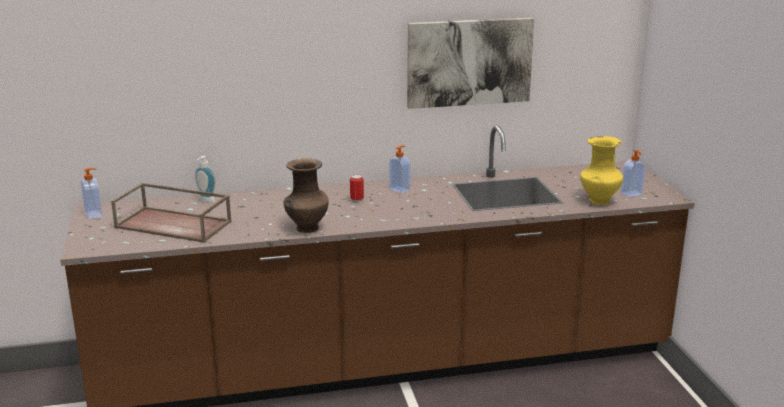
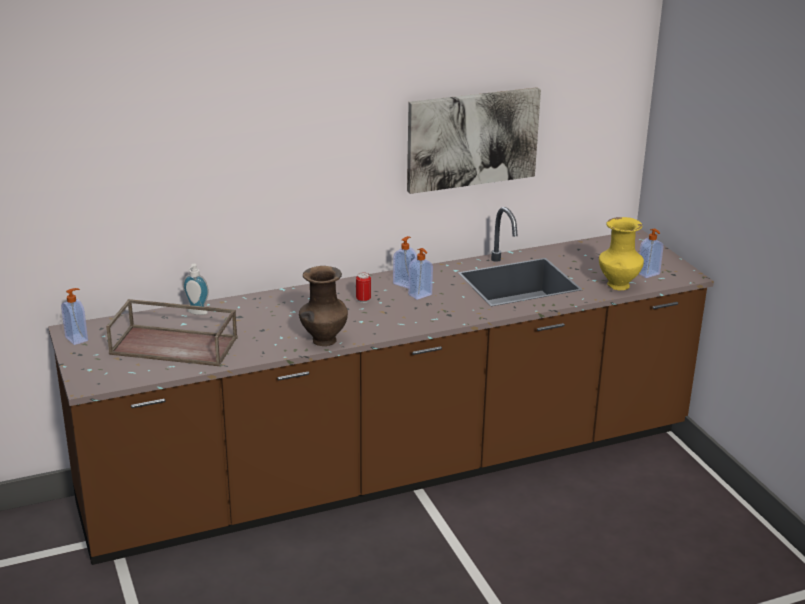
camera: 10 degrees left, 5 degrees up
none -> soap dispenser [408,248,433,300]

